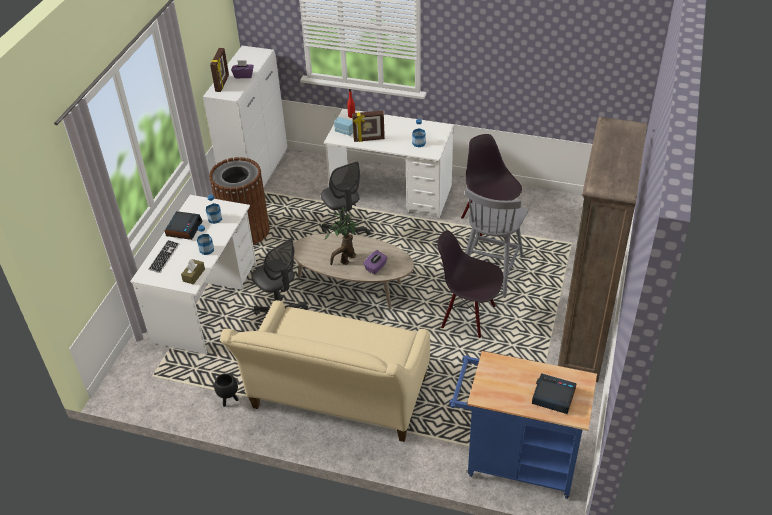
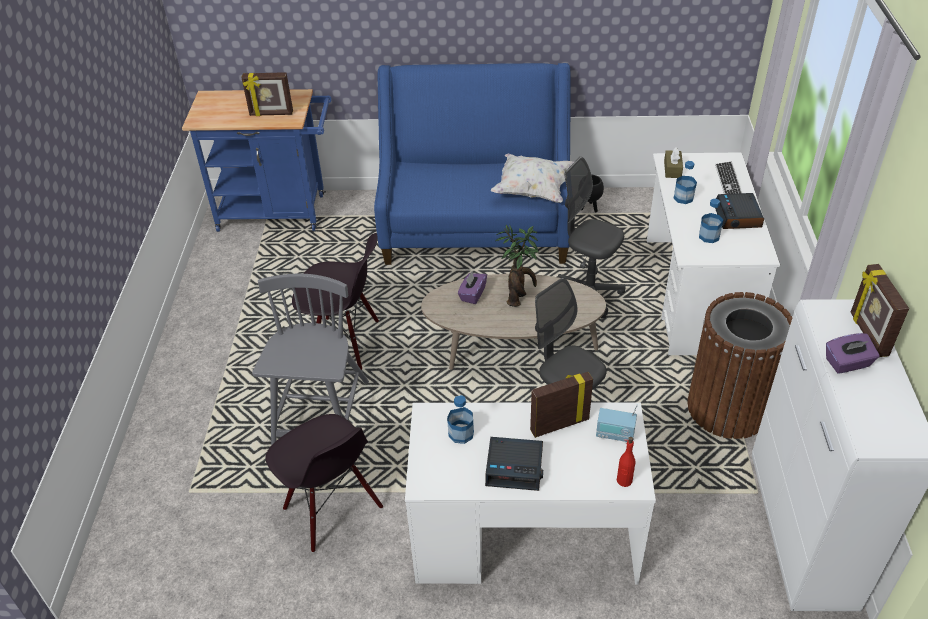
camera: 165 degrees right, 0 degrees up
beige sofa [220,300,430,442] -> blue sofa [374,63,571,265]
alarm clock [532,373,577,414] -> alarm clock moved to [485,437,543,491]
brown bookcase [558,117,647,382] -> none
none -> picture frame [241,72,293,116]
none -> white pillow [491,154,574,203]

